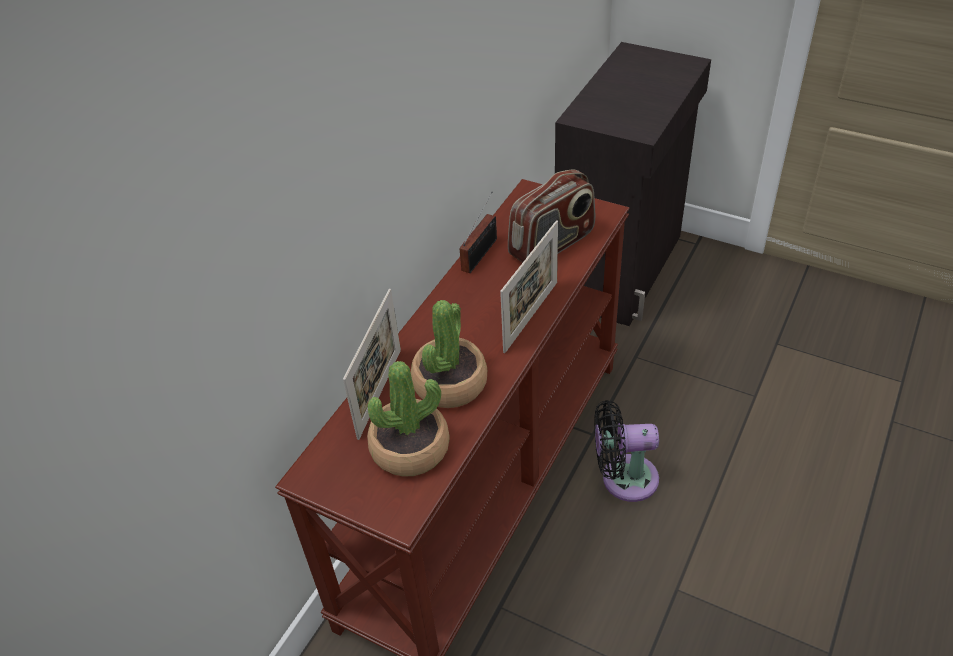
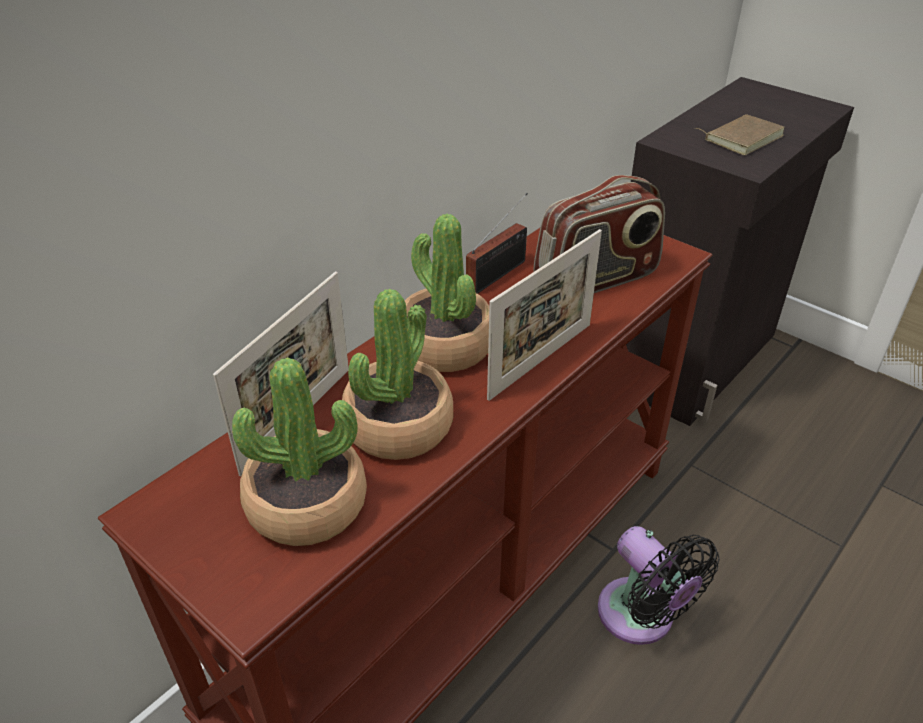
camera: 10 degrees right, 5 degrees down
black fan [594,400,659,502] -> black fan turned 135 degrees counterclockwise [598,526,720,645]
none -> potted plant [405,214,489,372]
none -> brown book [695,114,785,155]

